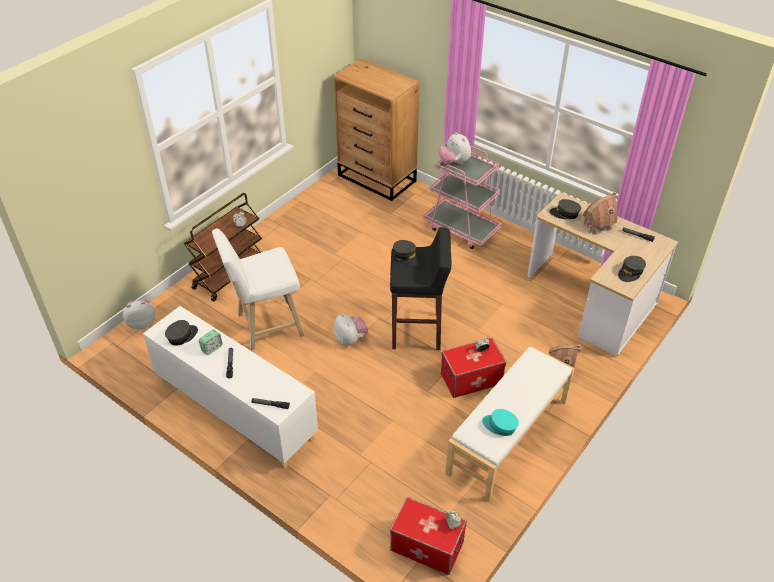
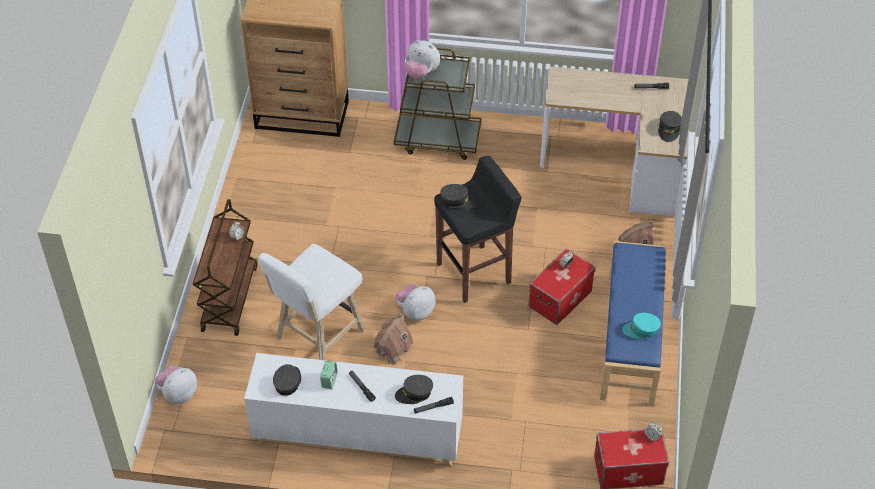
camera: 30 degrees left, 5 degrees up
plush toy [334,313,368,346] -> plush toy turned 75 degrees counterclockwise [395,284,435,320]
pink cart [423,146,502,249] -> brown cart [394,48,481,160]
white bench [445,346,575,502] -> blue bench [600,241,666,406]
grey cap [550,199,581,219] -> grey cap moved to [395,375,433,404]
toy house [583,191,617,235] -> toy house moved to [374,313,413,365]

